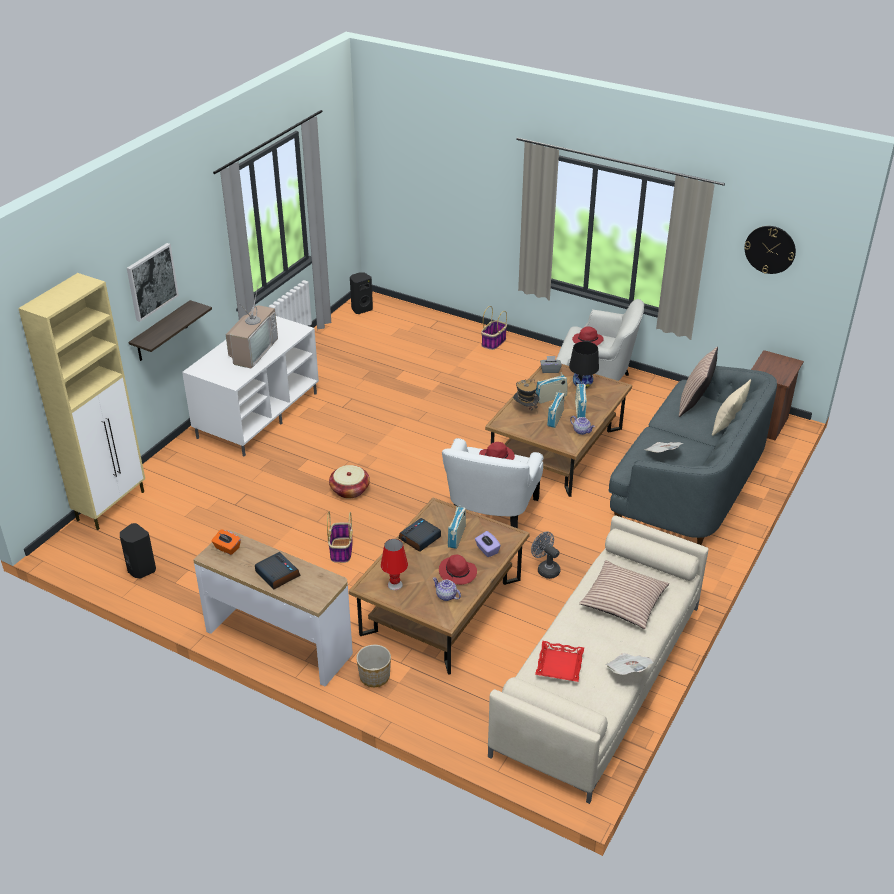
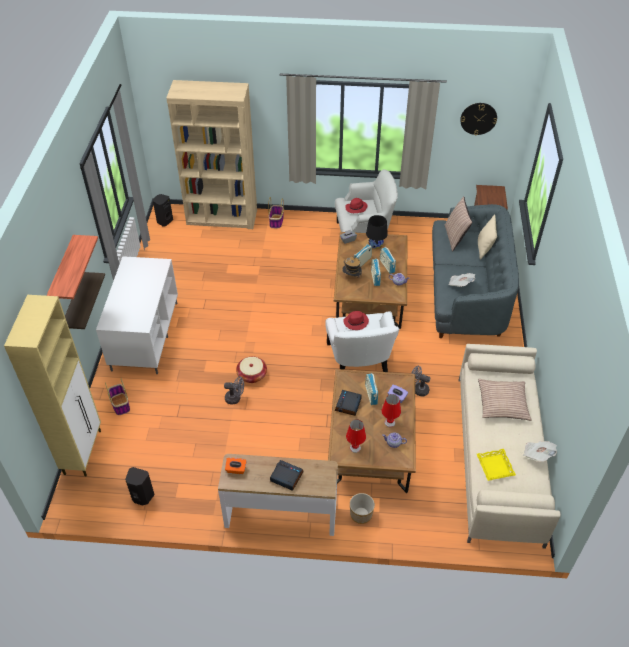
camera: 25 degrees left, 10 degrees up
picture [127,243,179,322] -> shelf [46,235,98,299]
television [226,287,278,369] -> none
basket [327,511,353,563] -> basket moved to [105,378,130,415]
red hat [439,555,477,585] -> red table lamp [382,394,401,427]
red tray [535,641,584,682] -> yellow tray [477,449,516,481]
none -> beige bookcase [166,80,257,229]
none -> grey fan [224,376,244,405]

